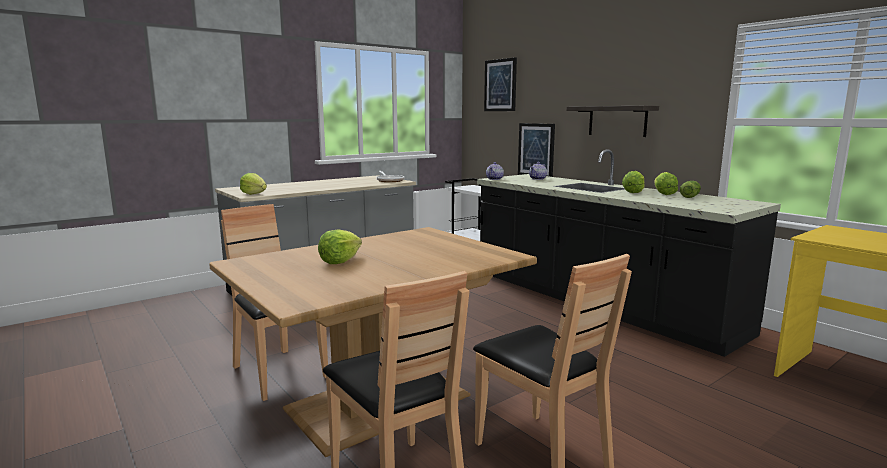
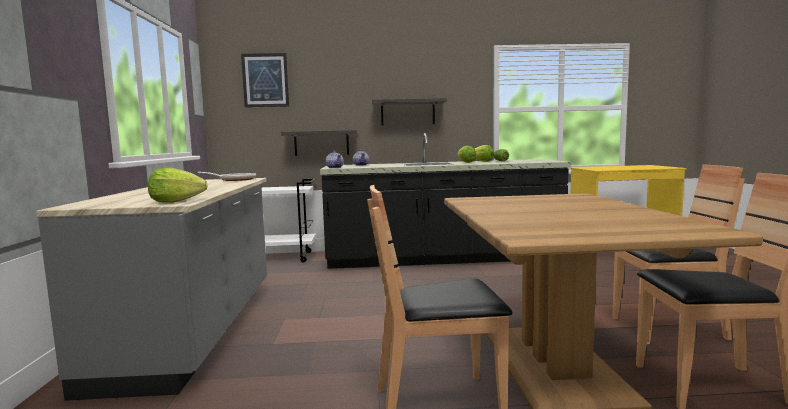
camera: 55 degrees left, 5 degrees down
lettuce [318,229,362,264] -> none
picture [518,123,555,177] -> shelf [281,130,357,156]

